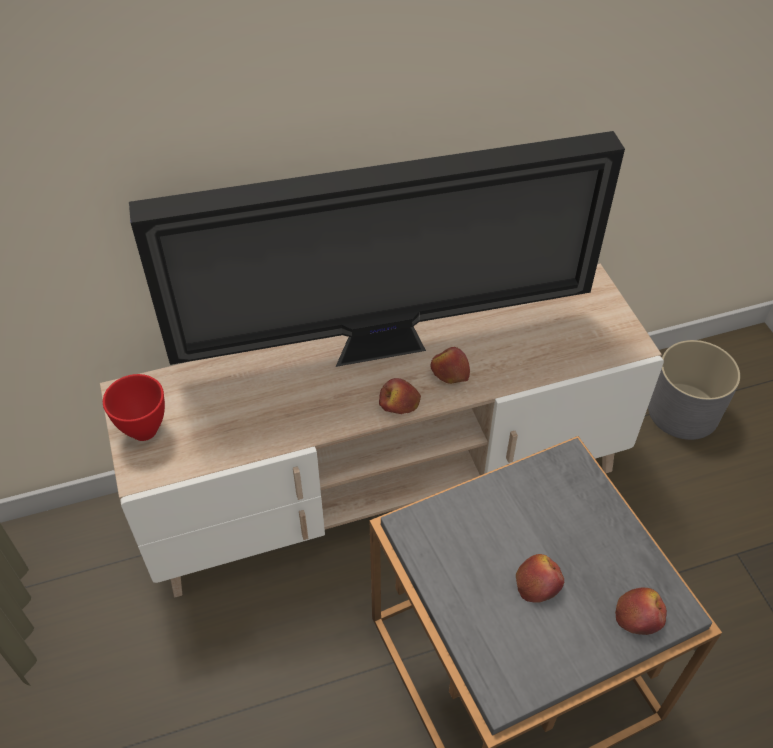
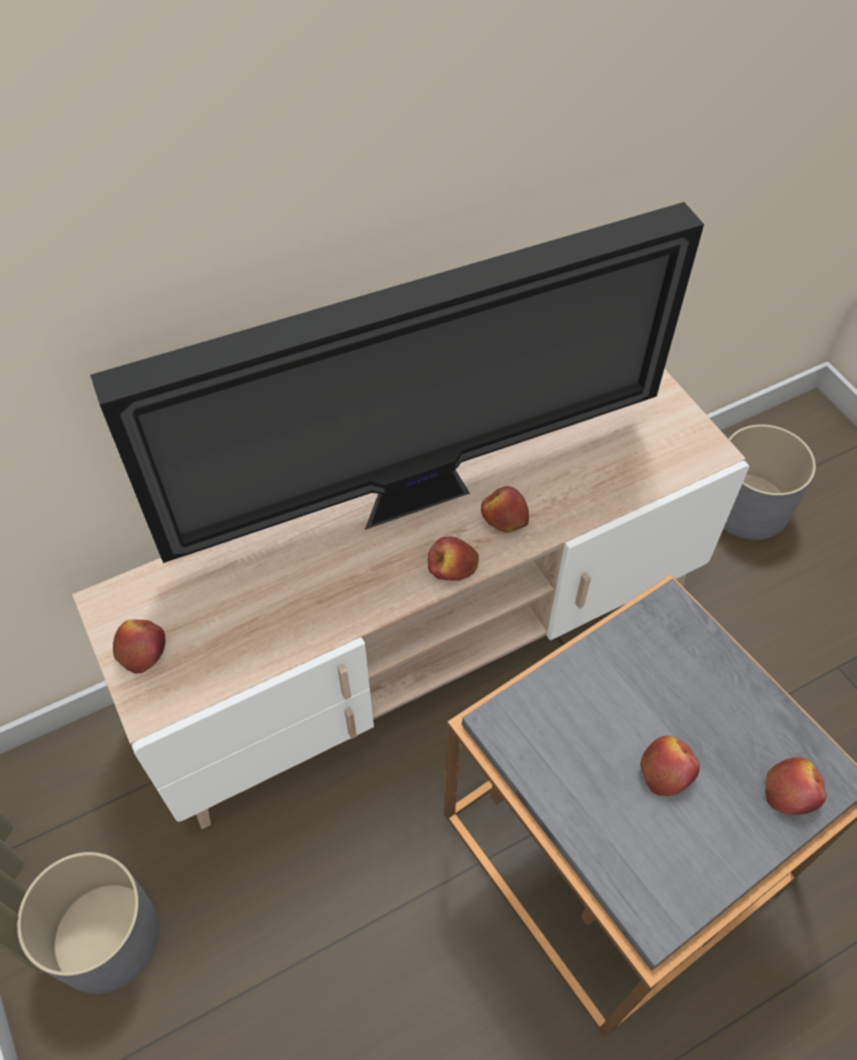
camera: 10 degrees left, 5 degrees up
red bowl [103,374,165,441] -> apple [113,619,165,674]
none -> grey planter [17,852,159,994]

